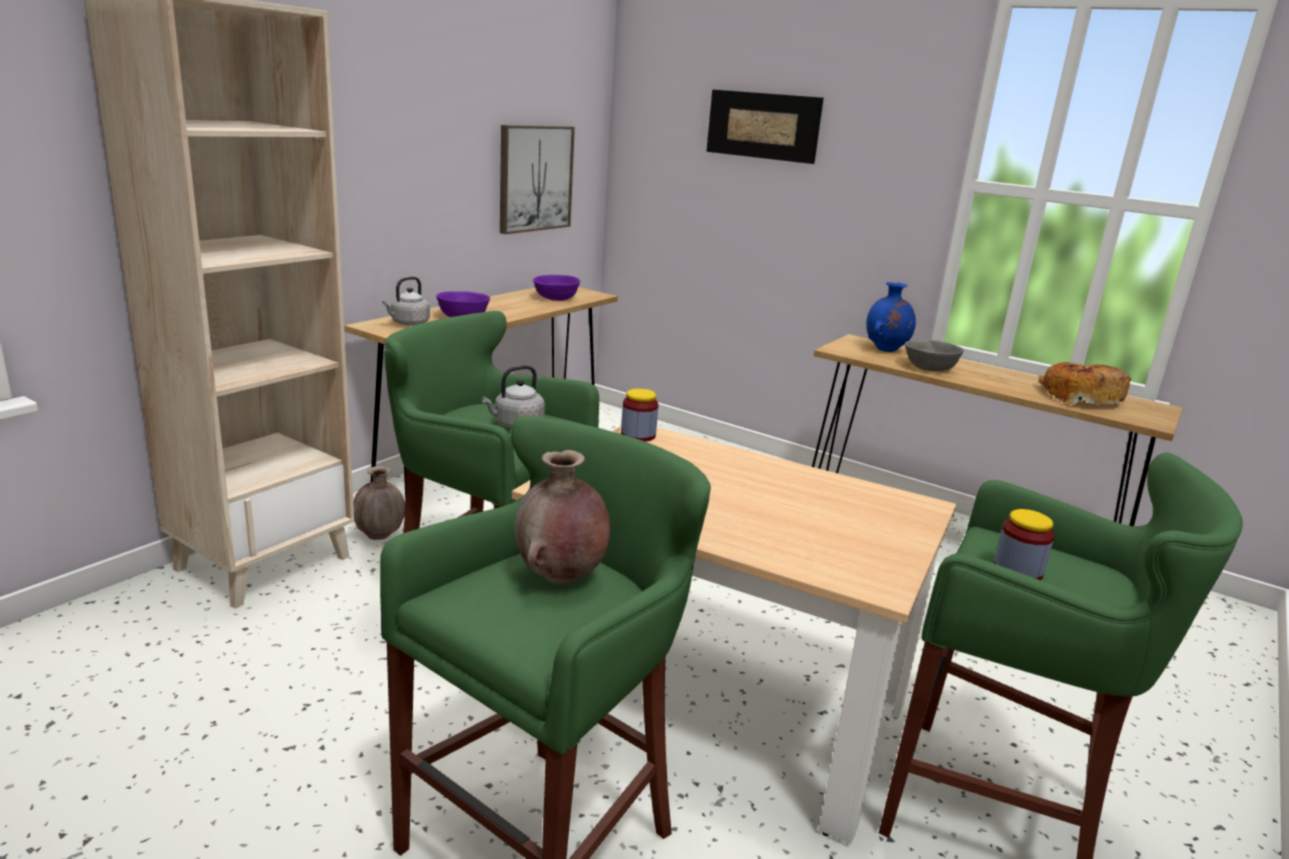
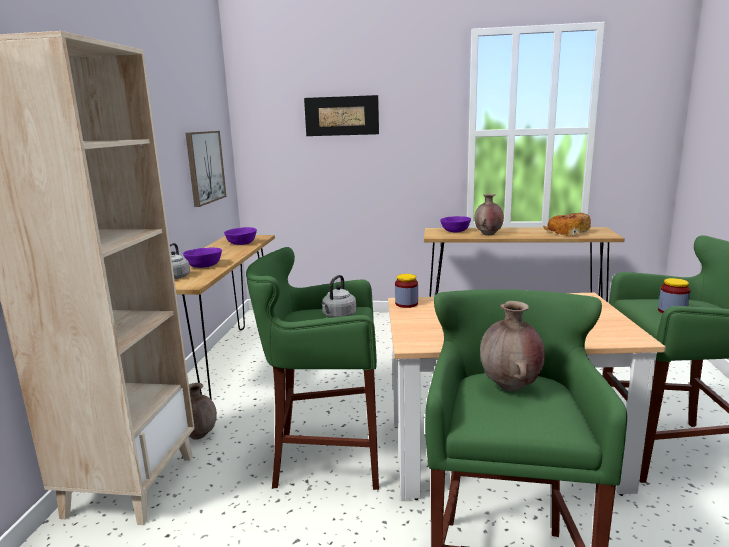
camera: 25 degrees left, 5 degrees down
blue vase [866,282,916,352] -> purple bowl [440,216,471,232]
grey bowl [905,340,964,371] -> brown vase [474,194,504,235]

